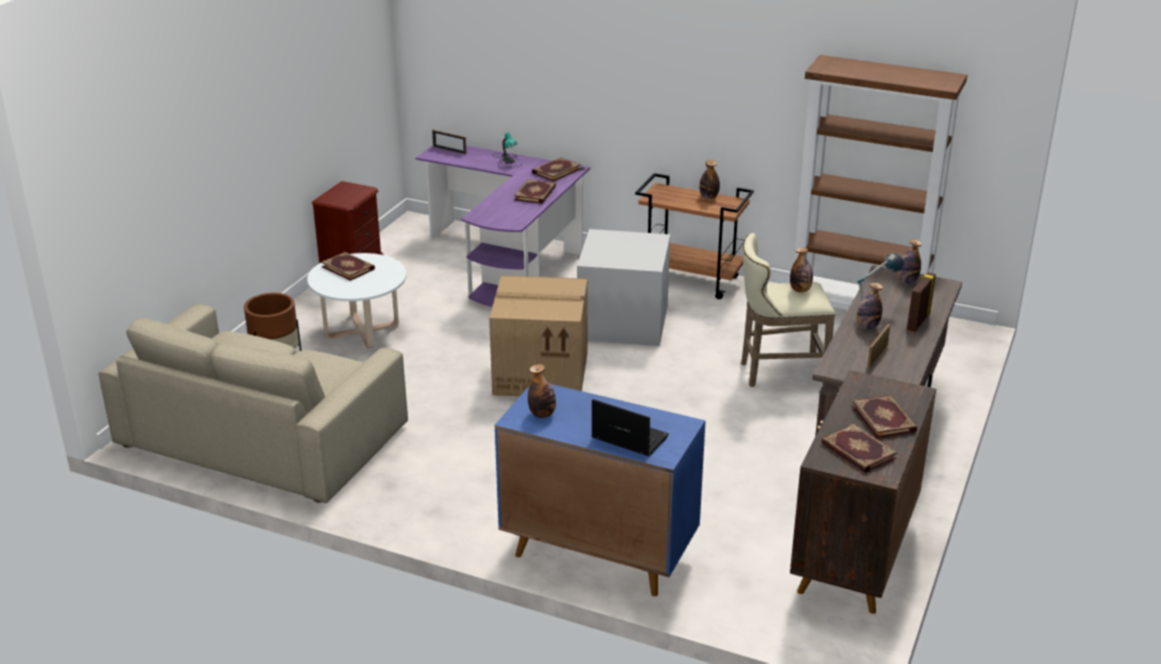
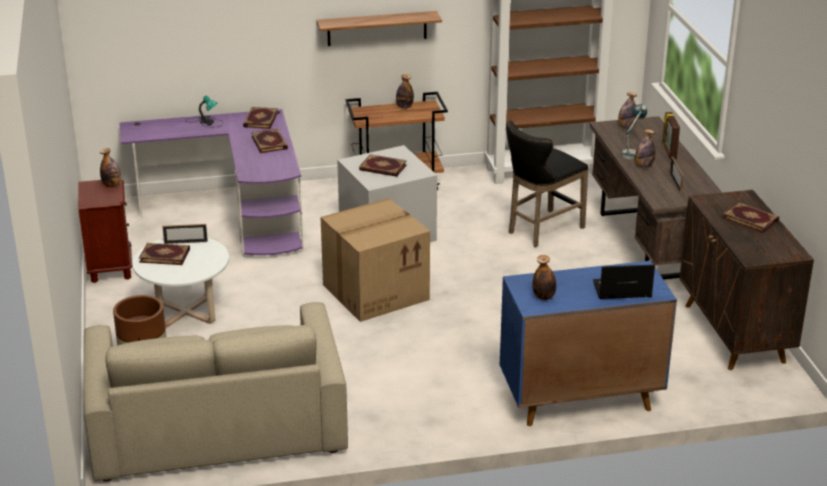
camera: 35 degrees left, 0 degrees up
picture frame [432,130,467,155] -> picture frame moved to [162,224,208,244]
beige stool [741,233,835,387] -> black stool [506,121,589,247]
bottle [790,248,813,292] -> bottle moved to [100,148,121,187]
book [821,424,898,473] -> book moved to [359,154,407,177]
none -> shelf [316,11,442,46]

